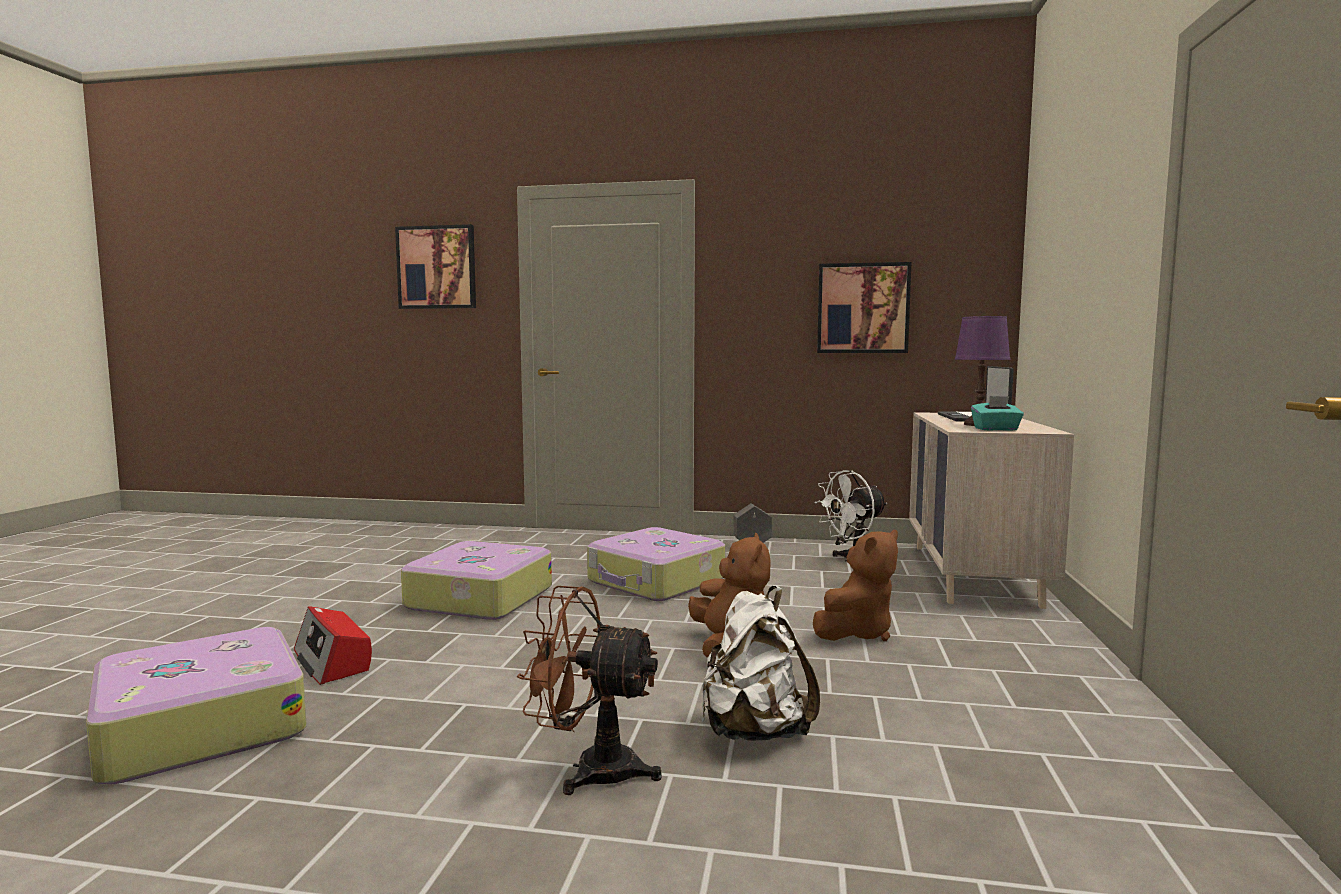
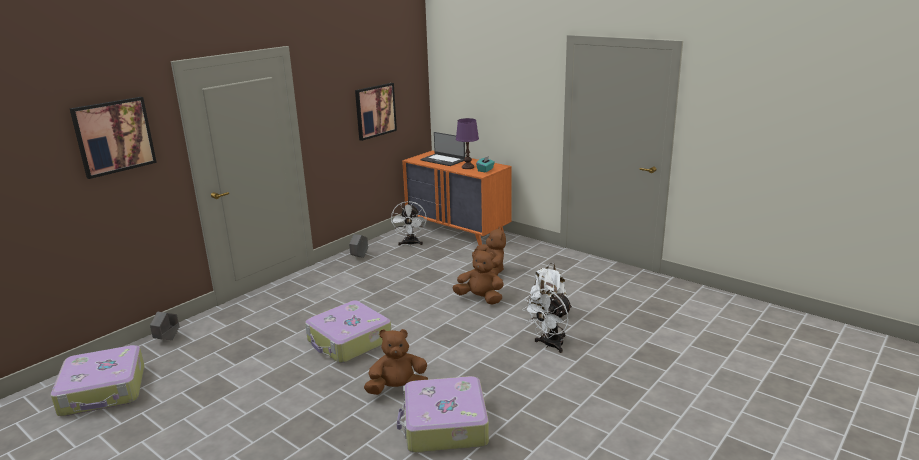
camera: 60 degrees left, 15 degrees up
radio [294,606,372,685] -> brown plush toy [364,329,428,395]
brown fan [517,586,662,795] -> white fan [522,289,572,353]
suitcase [587,527,726,601] -> suitcase moved to [51,345,144,416]
beige dresser [909,412,1074,609] -> orange dresser [402,150,512,245]
none -> grey planter [150,312,180,340]

